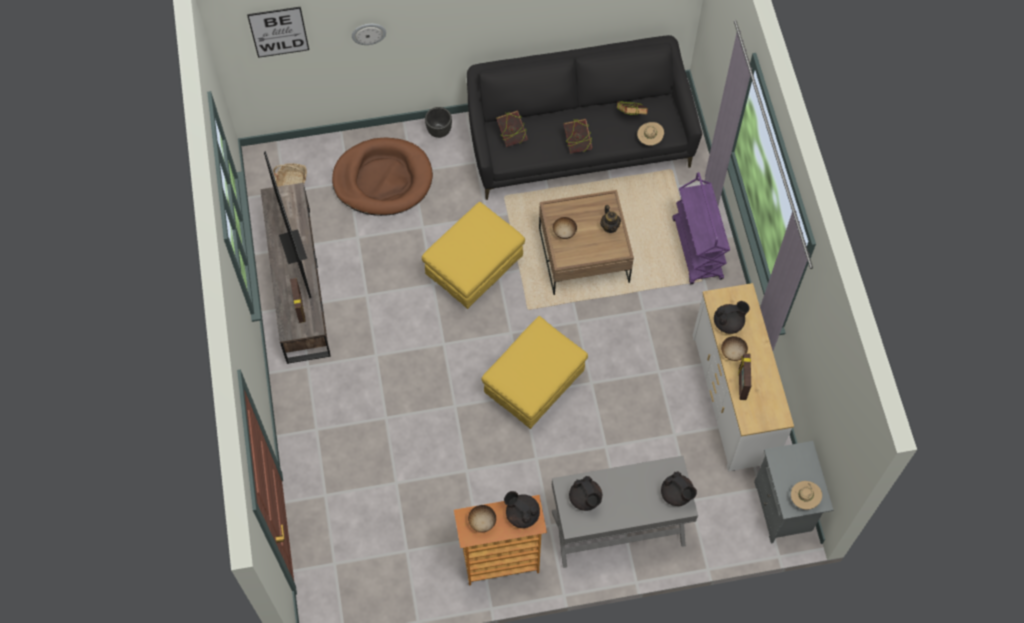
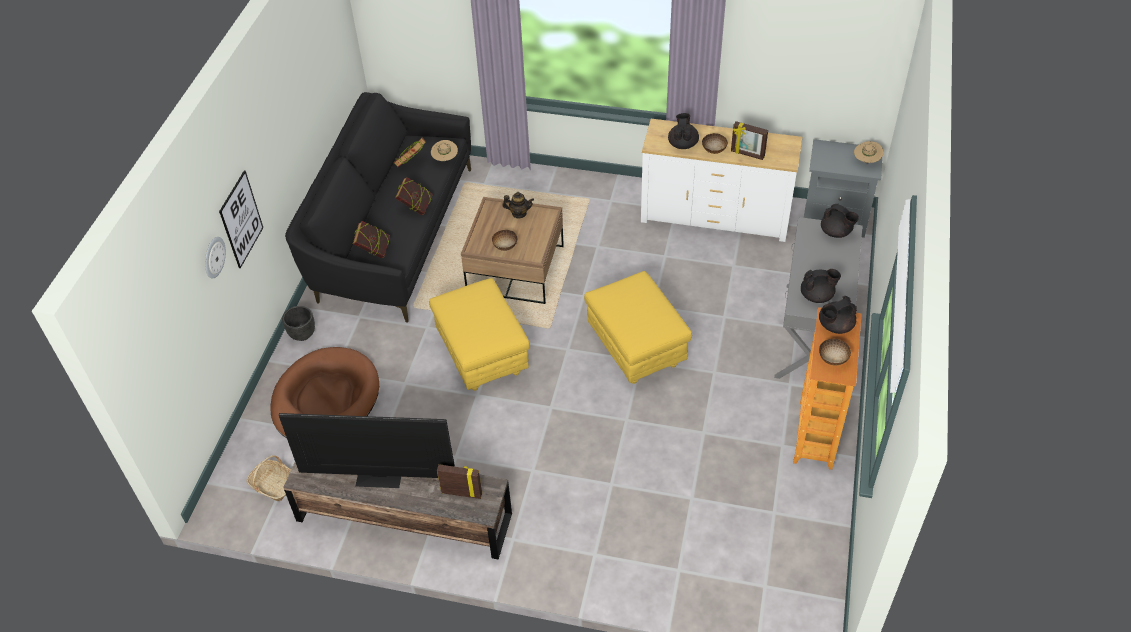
camera: 65 degrees left, 15 degrees down
picture [247,7,309,58] -> picture moved to [219,171,263,268]
black teapot [661,471,697,506] -> black teapot turned 60 degrees clockwise [821,204,859,238]
purple cart [672,172,730,284] -> none

